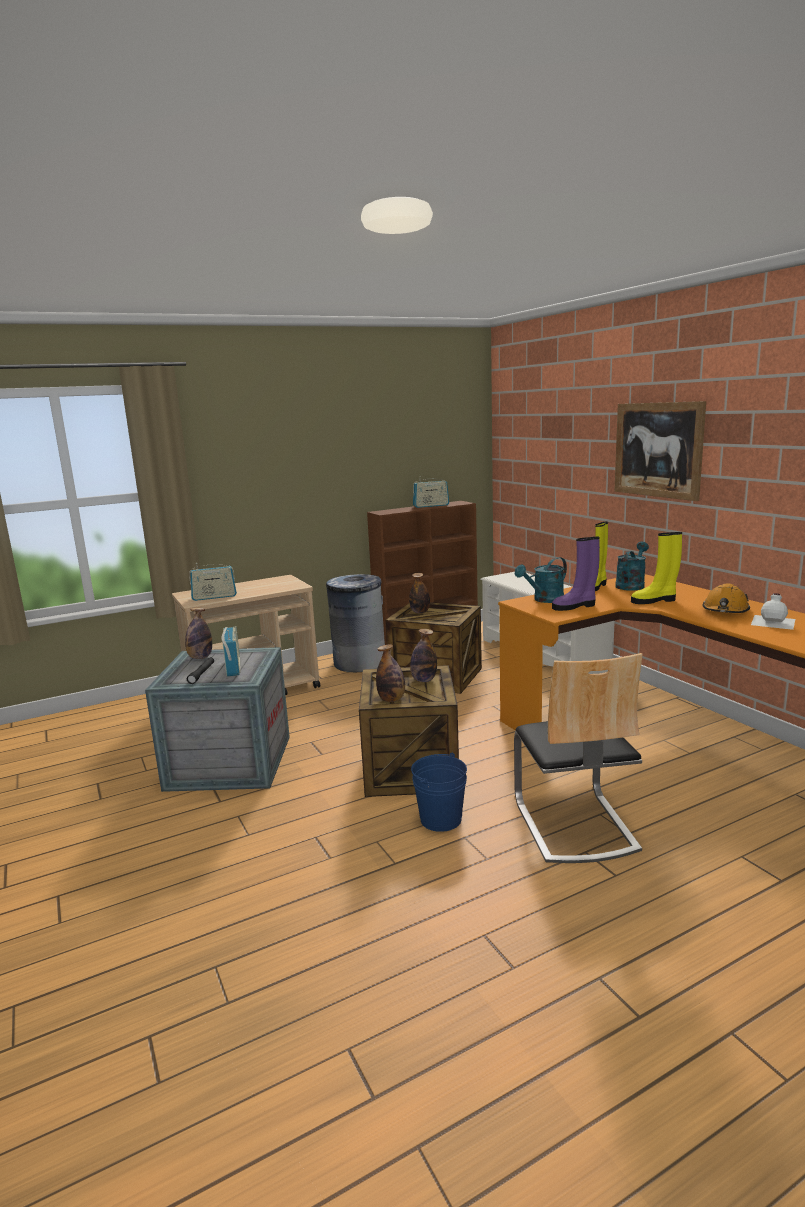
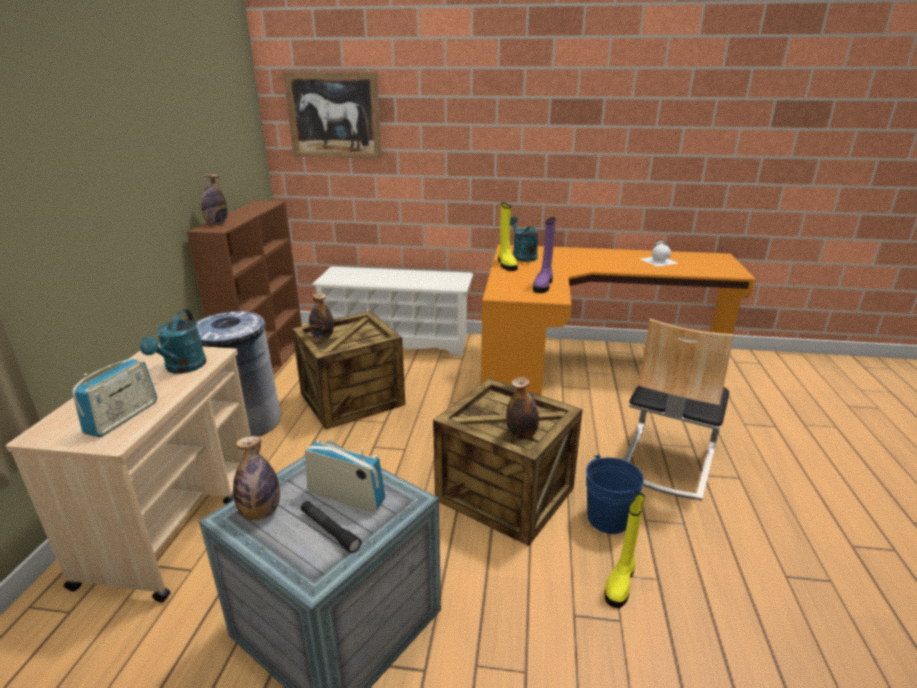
camera: 55 degrees left, 10 degrees up
bottle [410,629,437,682] -> bottle moved to [201,174,228,224]
radio [413,479,449,508] -> none
chair [514,653,643,863] -> chair turned 90 degrees clockwise [623,319,734,500]
turquoise watering can [515,557,567,603] -> turquoise watering can moved to [140,309,206,374]
picture [614,401,706,501] -> picture moved to [283,72,382,159]
yellow boot [631,532,682,604] -> yellow boot moved to [605,493,645,608]
orange hard hat [703,583,750,613] -> none

